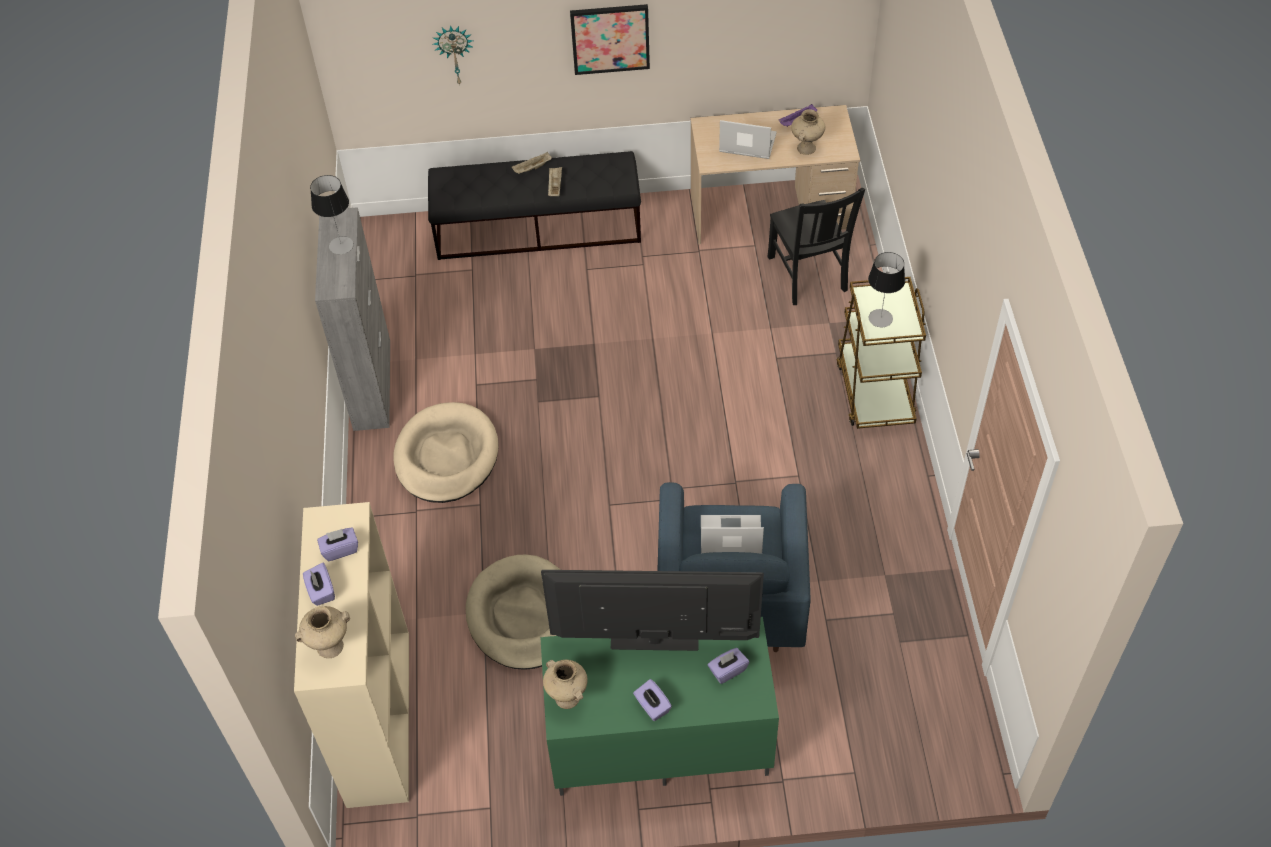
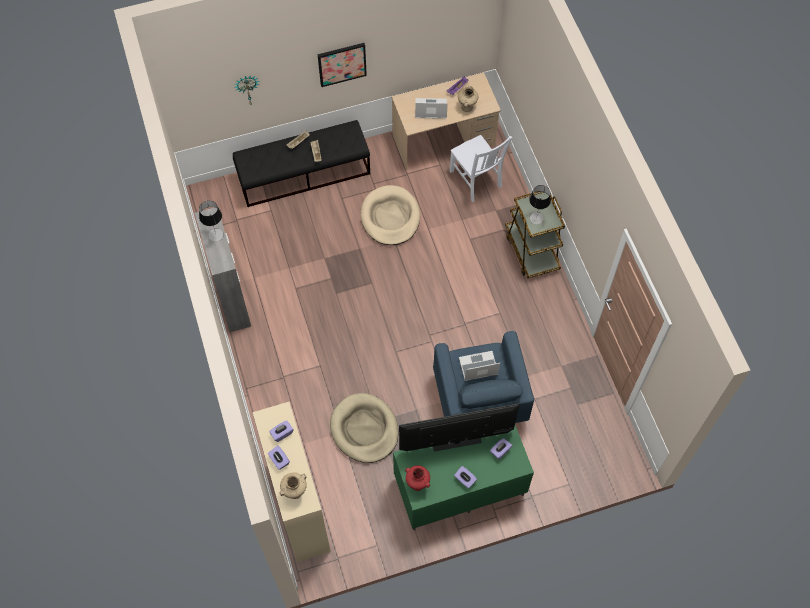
camera: 15 degrees left, 10 degrees up
beige dog bed [393,402,499,503] -> beige dog bed moved to [360,185,420,245]
beige vase [543,660,588,709] -> red vase [405,466,430,491]
black chair [768,188,865,305] -> white chair [449,135,512,202]

